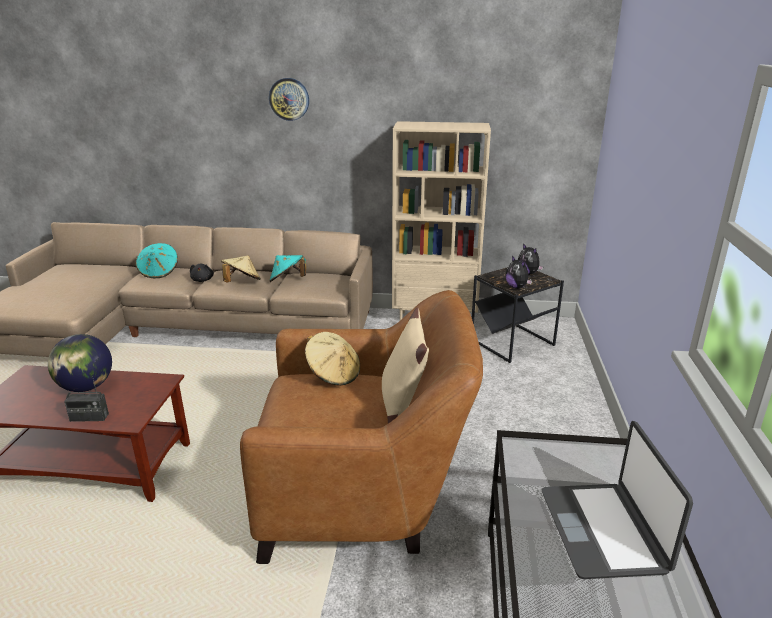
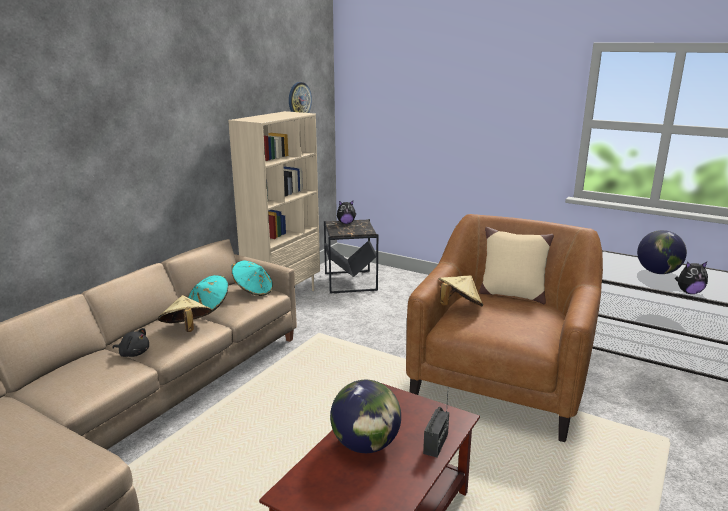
camera: 65 degrees left, 5 degrees down
turquoise hat [136,243,178,278] -> turquoise hat moved to [231,261,273,296]
wall clock [269,78,309,121] -> wall clock moved to [289,82,312,113]
plush toy [506,256,532,289] -> plush toy moved to [675,262,708,294]
laptop [542,421,693,579] -> globe [637,230,687,274]

